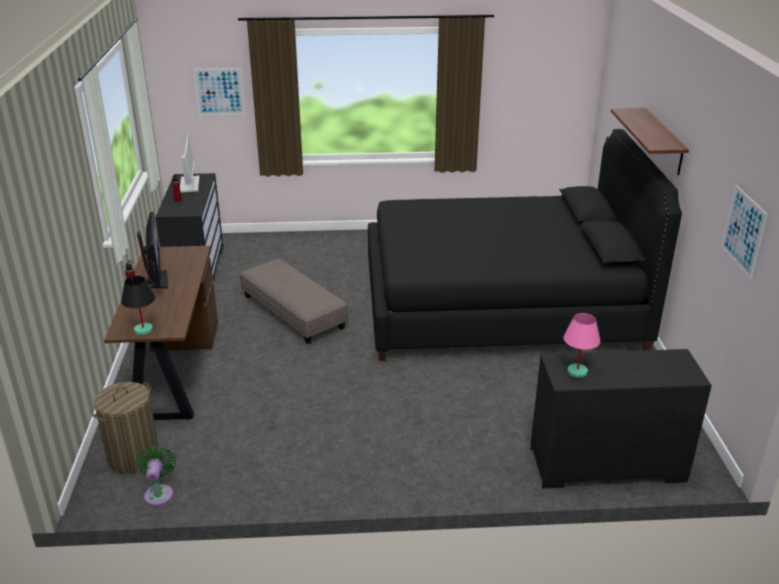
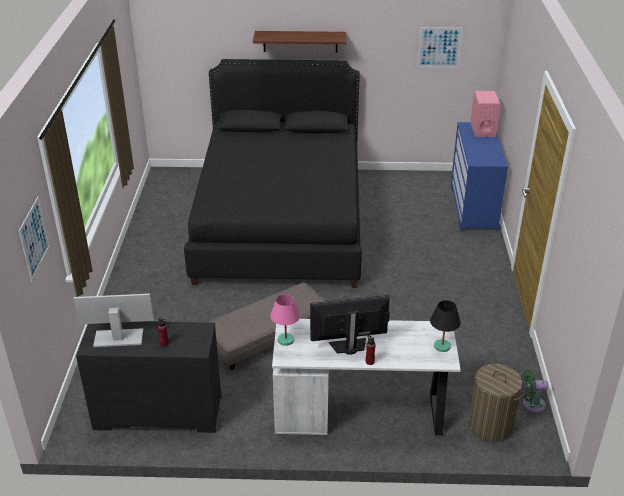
camera: 85 degrees left, 5 degrees up
brown desk [104,246,218,420] -> white desk [272,319,461,435]
black dresser [530,349,712,488] -> blue dresser [451,122,508,232]
pink table lamp [563,313,601,378] -> pink table lamp moved to [270,294,300,346]
none -> pink speaker [470,91,501,137]

